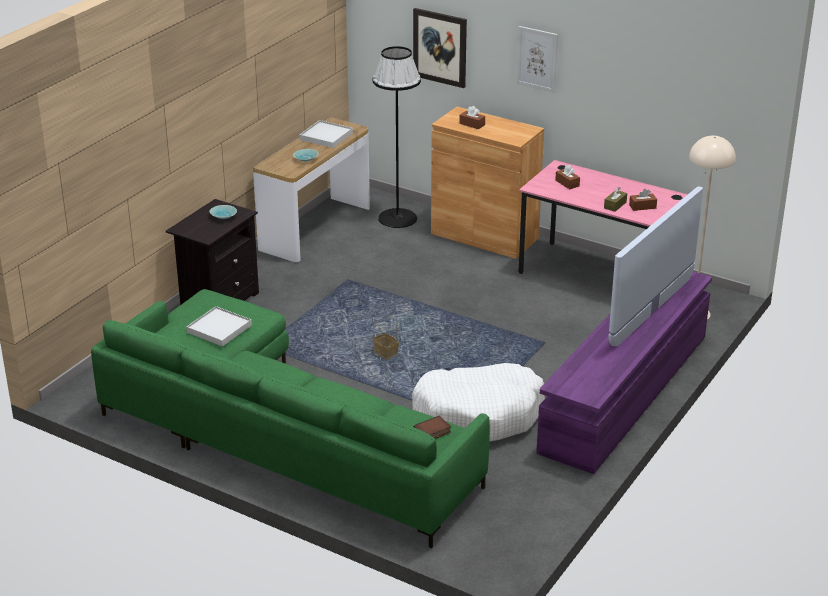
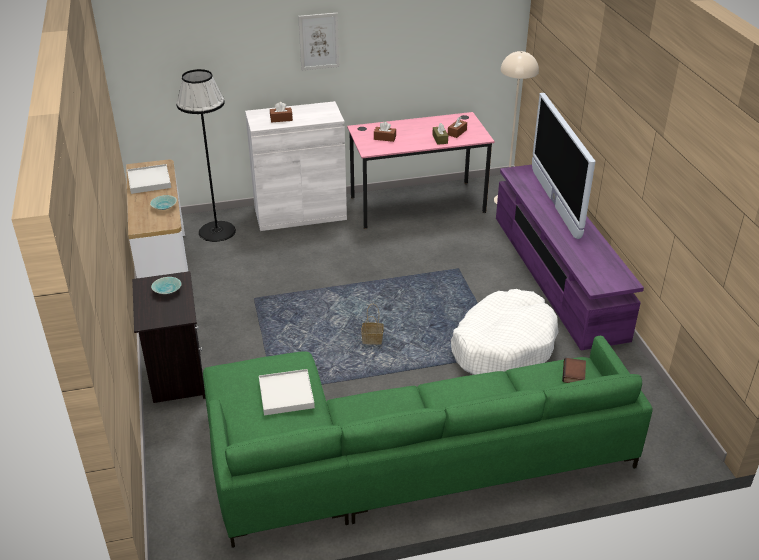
camera: 45 degrees left, 5 degrees up
picture [413,8,467,88] -> none
brown cabinet [431,107,544,259] -> white cabinet [245,101,347,231]

